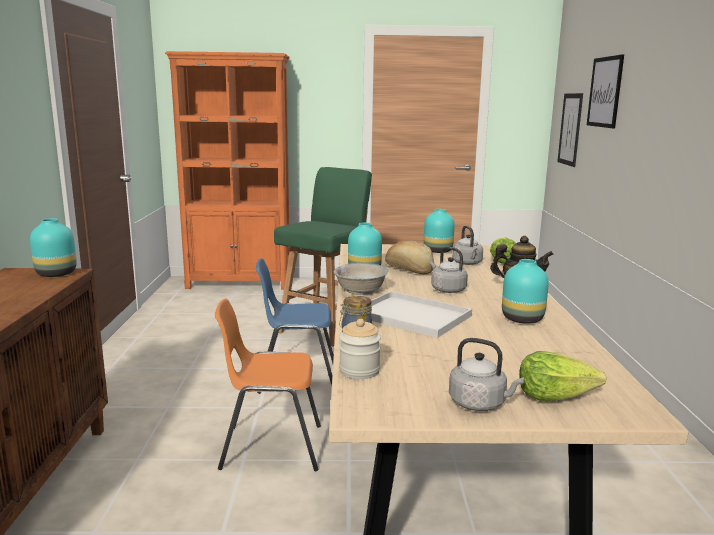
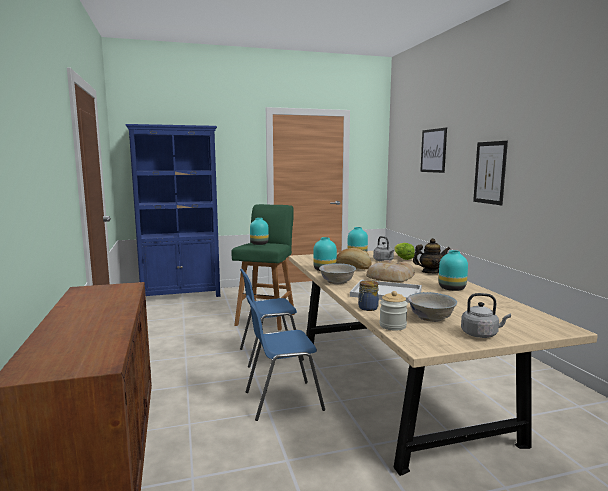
camera: 15 degrees left, 5 degrees down
turquoise vase [30,218,77,277] -> turquoise vase moved to [250,218,269,245]
orange bookcase [165,51,290,290] -> blue bookcase [125,124,220,297]
orange chair [215,298,321,471] -> blue chair [246,295,325,421]
grey kettle [430,247,468,293] -> bread [366,260,415,282]
lettuce [519,351,606,401] -> none
picture [557,93,583,167] -> picture moved to [473,141,508,205]
none -> white bowl [408,292,458,322]

